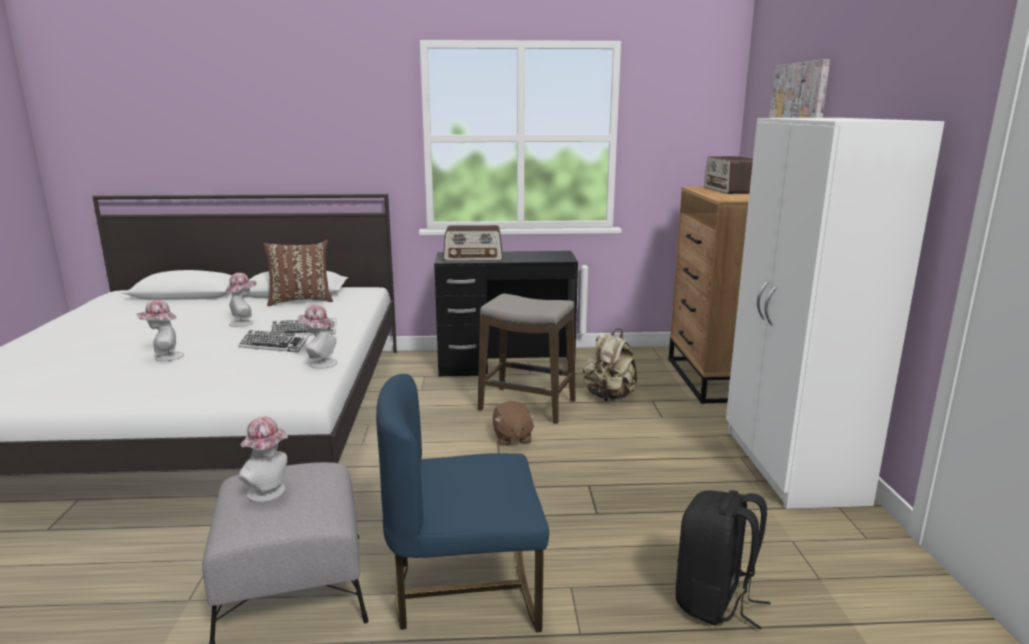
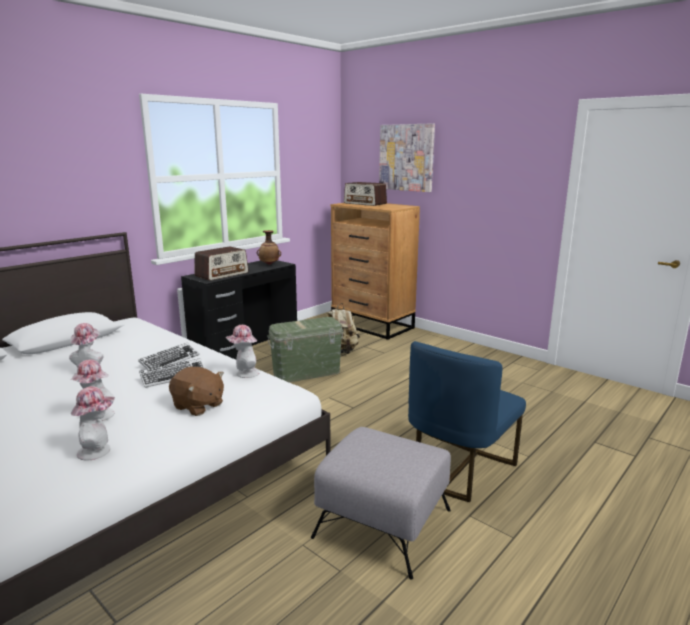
camera: 45 degrees left, 0 degrees up
hat [239,417,288,502] -> hat moved to [71,386,115,461]
brown pillow [263,240,333,306] -> none
stool [478,294,575,424] -> green storage box [267,317,344,383]
brown plush toy [493,401,536,446] -> brown plush toy moved to [169,367,224,416]
black backpack [675,490,771,629] -> none
white wardrobe [726,118,945,509] -> none
none -> vase [257,230,281,265]

